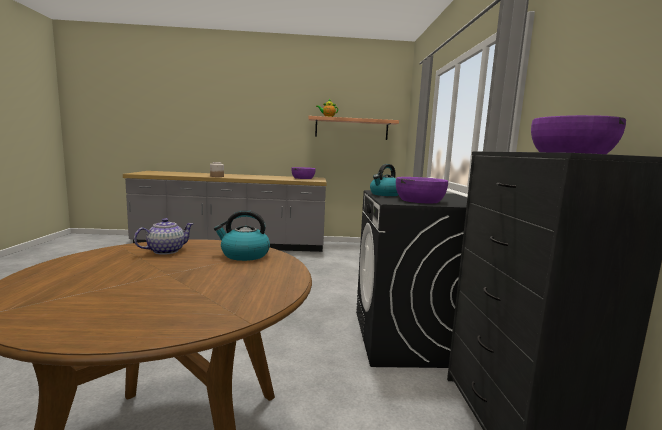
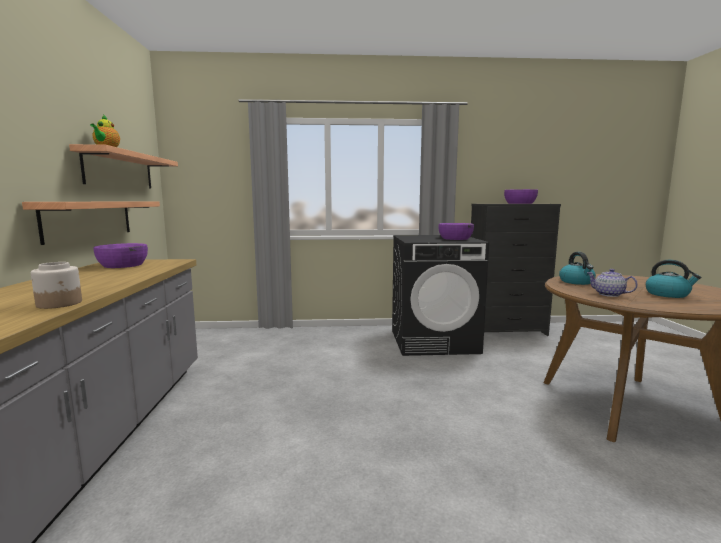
camera: 90 degrees left, 0 degrees up
kettle [370,164,398,196] -> kettle moved to [645,260,701,298]
none -> shelf [22,201,160,245]

